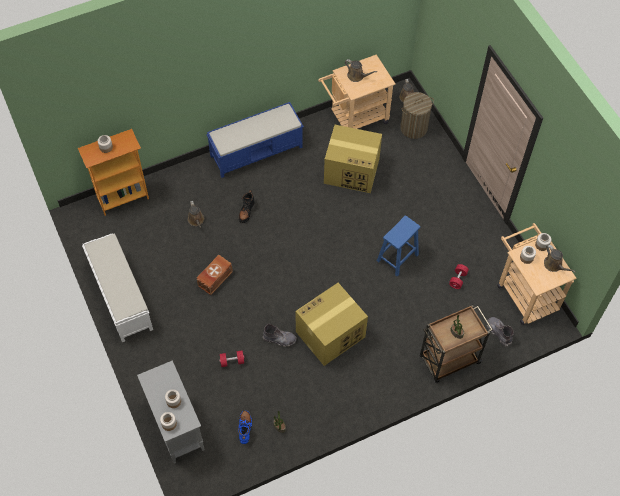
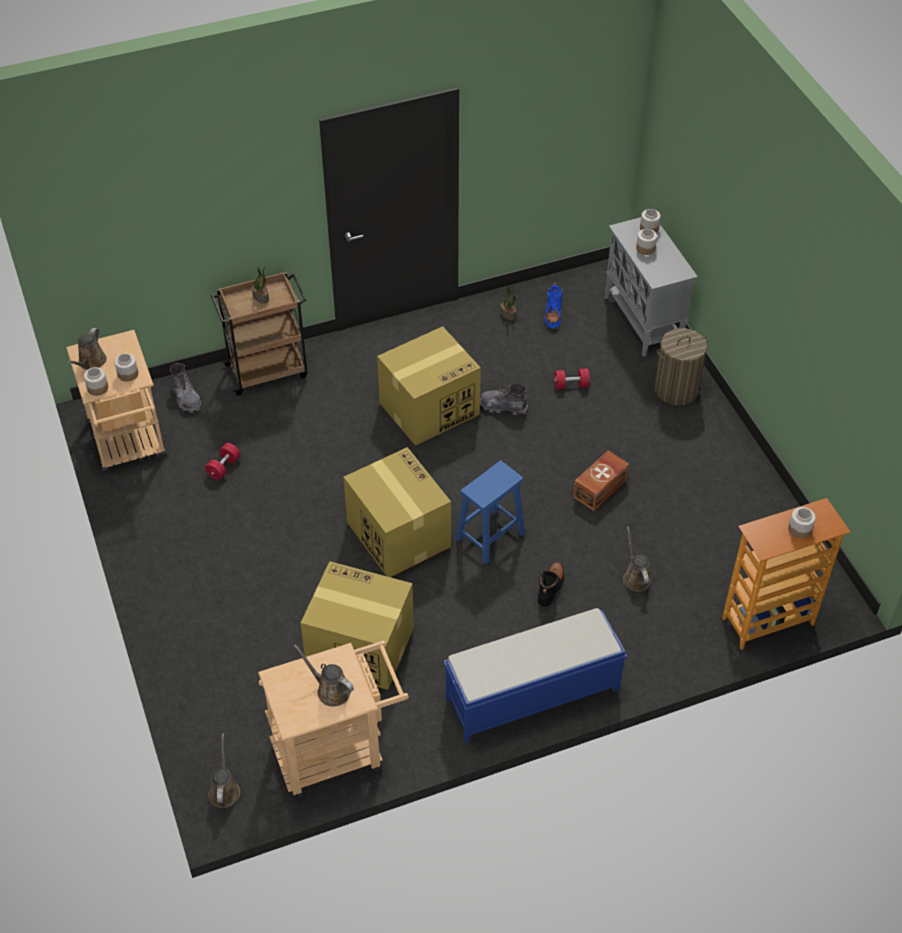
camera: 175 degrees left, 10 degrees down
white bench [82,233,153,342] -> none
blue stool [377,215,421,277] -> blue stool moved to [455,460,525,564]
laundry basket [400,92,434,139] -> laundry basket moved to [654,328,710,405]
brown watering can [544,245,575,272] -> brown watering can turned 135 degrees counterclockwise [67,328,107,370]
none -> cardboard box [343,447,451,577]

